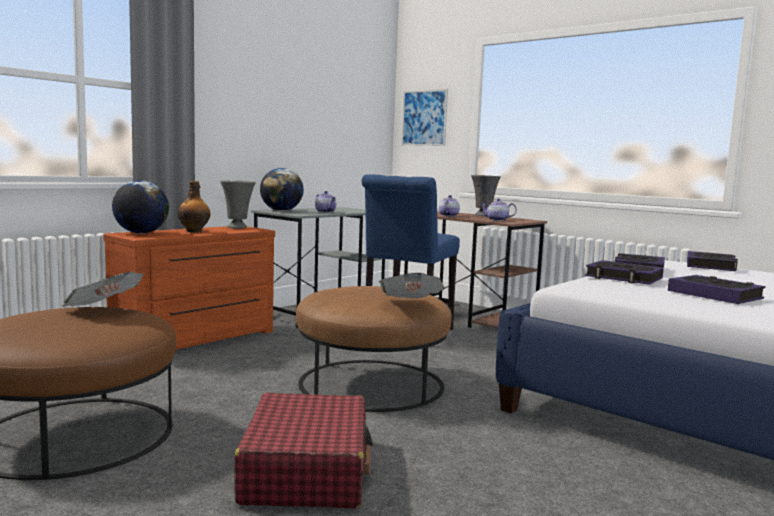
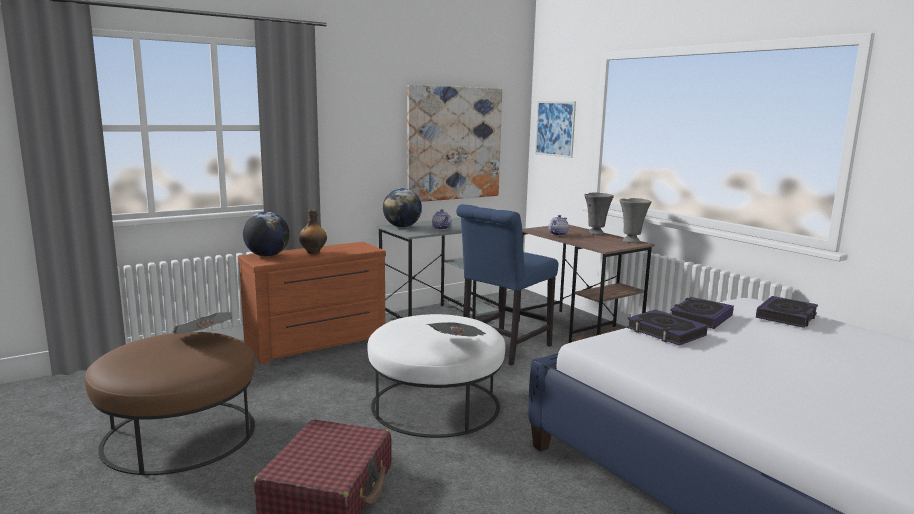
camera: 15 degrees right, 5 degrees up
grey vase [220,180,256,229] -> grey vase moved to [620,198,651,243]
brown ottoman [296,286,452,412] -> white ottoman [367,314,505,438]
teapot [480,198,517,221] -> none
book [668,275,766,304] -> none
none -> picture [407,85,502,202]

